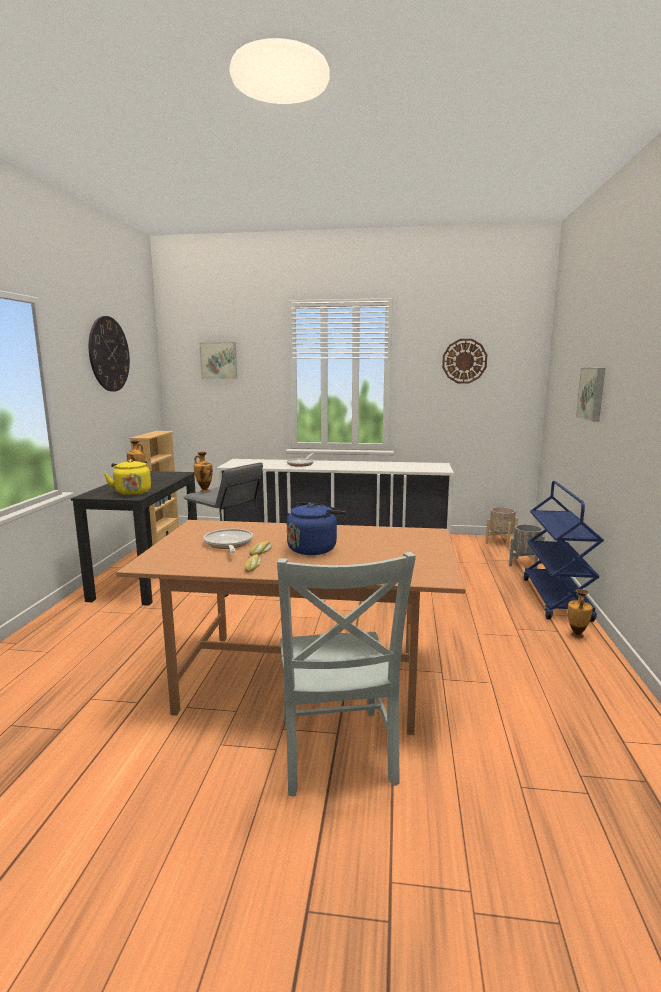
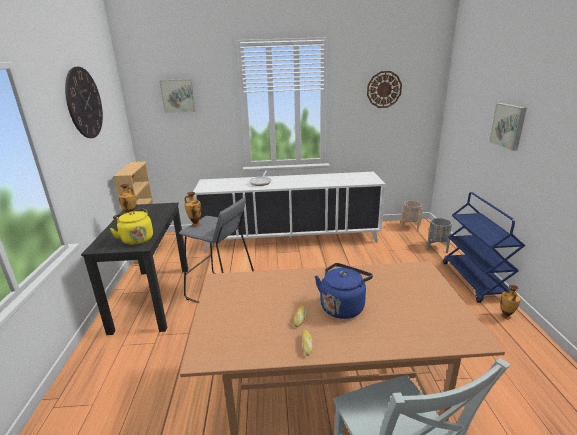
camera: 10 degrees left, 10 degrees up
frying pan [203,529,253,553] -> none

